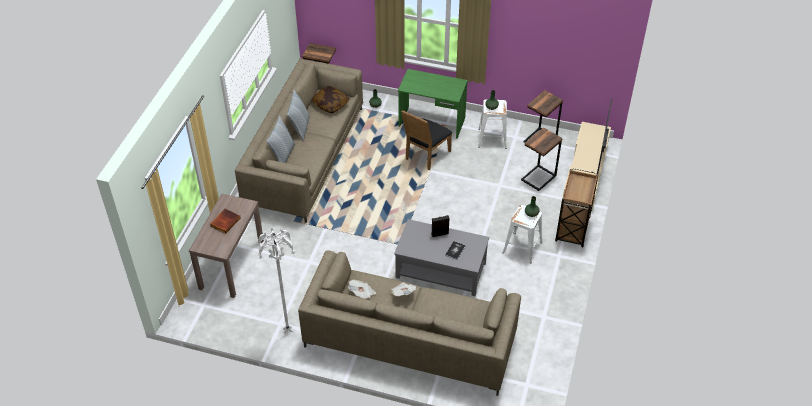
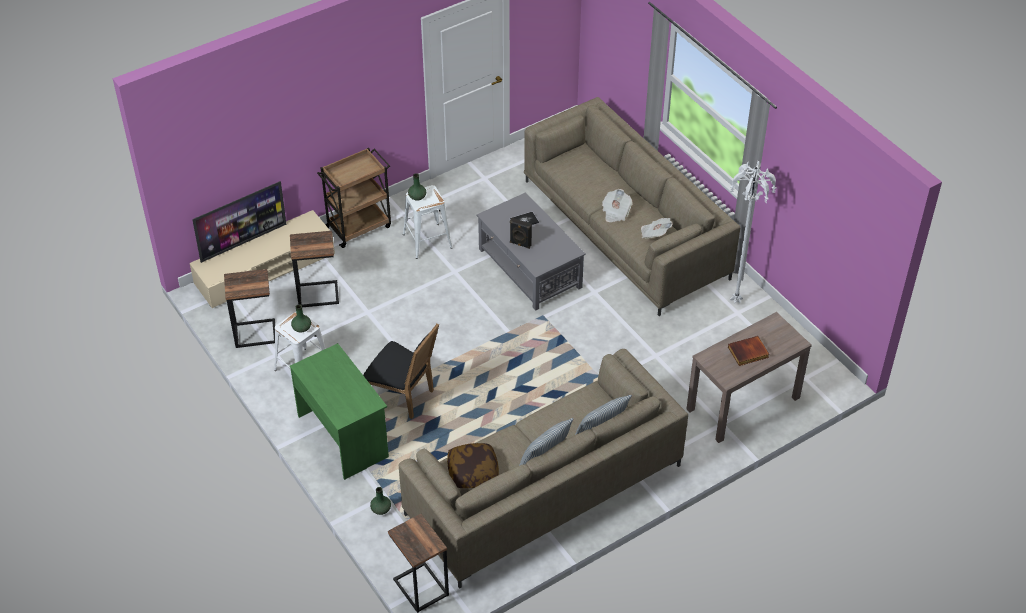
camera: 140 degrees left, 0 degrees up
black chair [401,110,452,170] -> black chair turned 45 degrees clockwise [363,324,439,419]

